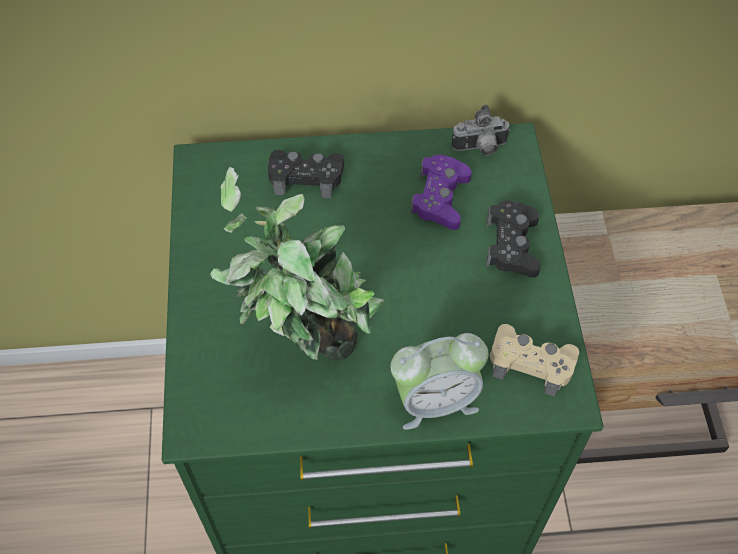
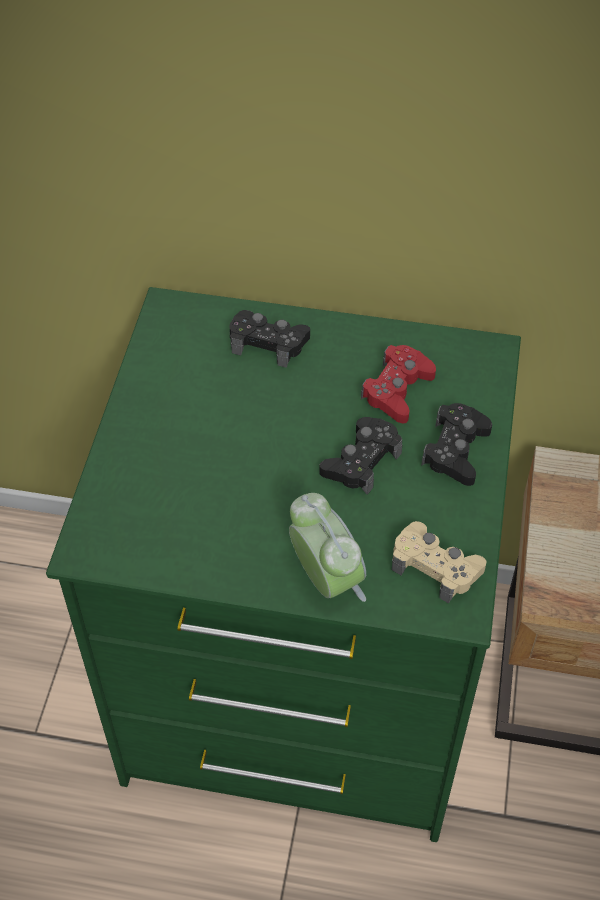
camera: 15 degrees right, 5 degrees down
potted plant [210,167,384,361] -> none
alarm clock [391,333,489,430] -> alarm clock turned 120 degrees counterclockwise [289,493,366,602]
purple game controller [410,155,472,230] -> red game controller [361,345,436,423]
camera [451,104,510,156] -> none
none -> black game controller [319,417,402,495]

